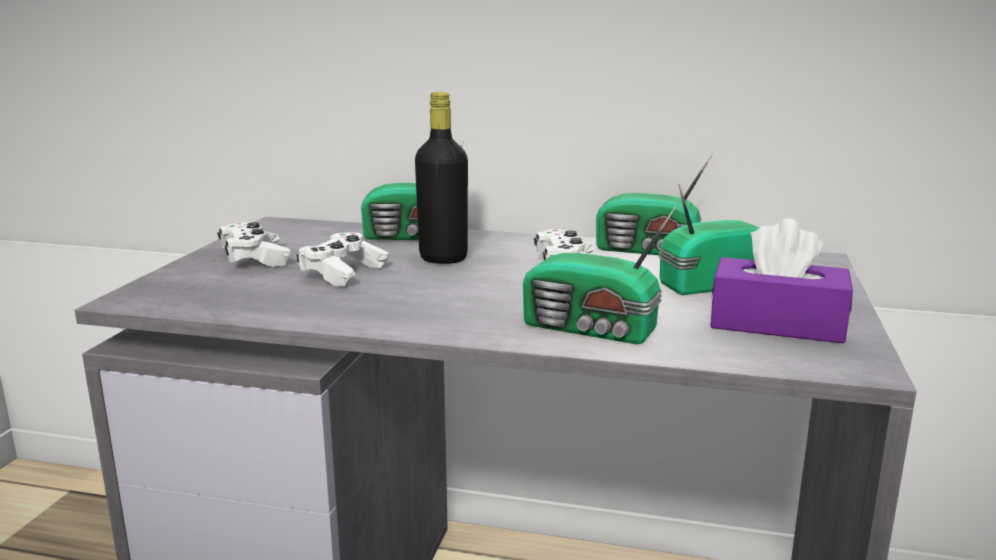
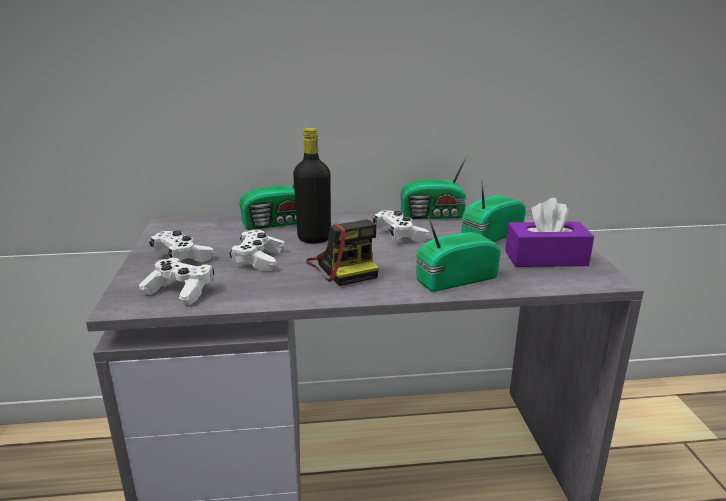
camera: 20 degrees left, 5 degrees up
radio [523,206,677,344] -> radio turned 150 degrees clockwise [415,216,501,292]
none -> white game controller [139,258,214,305]
none -> camera [306,220,379,286]

